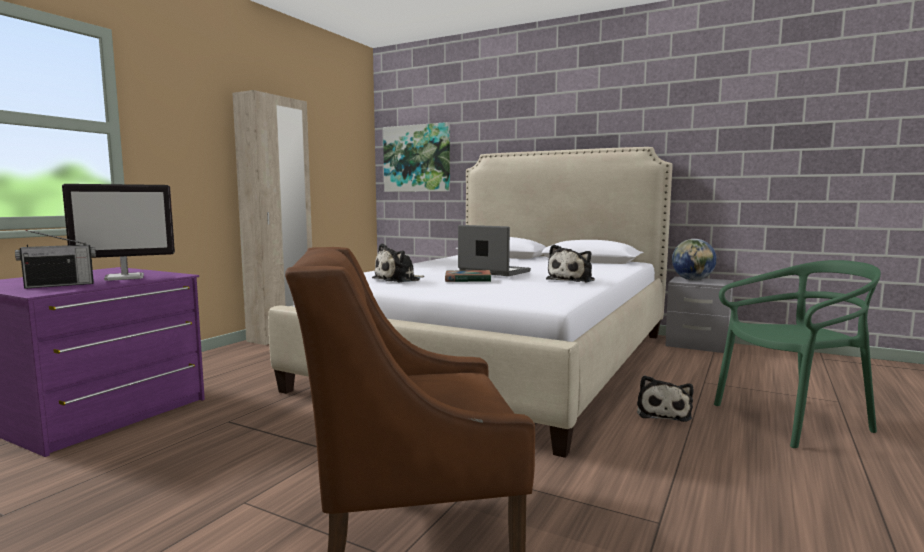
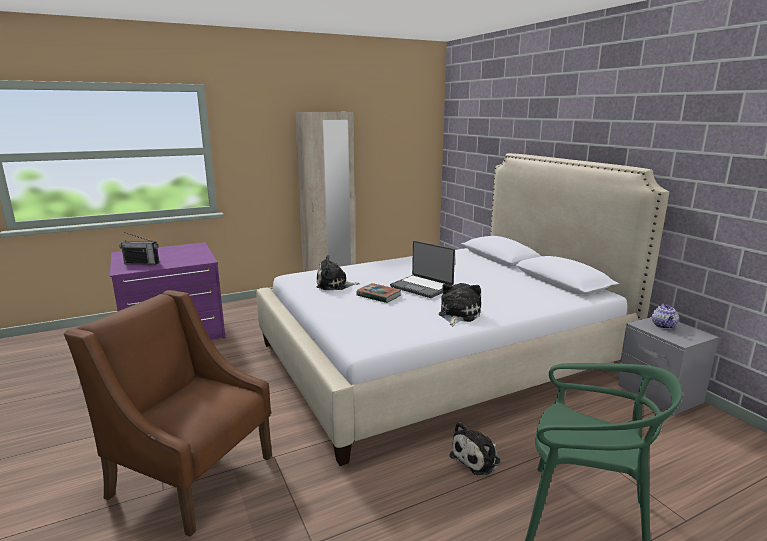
camera: 35 degrees right, 10 degrees up
monitor [62,184,175,281] -> none
picture [383,122,450,192] -> none
laptop [458,225,531,276] -> laptop turned 150 degrees clockwise [390,241,455,298]
plush toy [546,245,595,282] -> plush toy turned 135 degrees clockwise [439,283,481,326]
globe [672,239,717,280] -> teapot [652,303,679,329]

